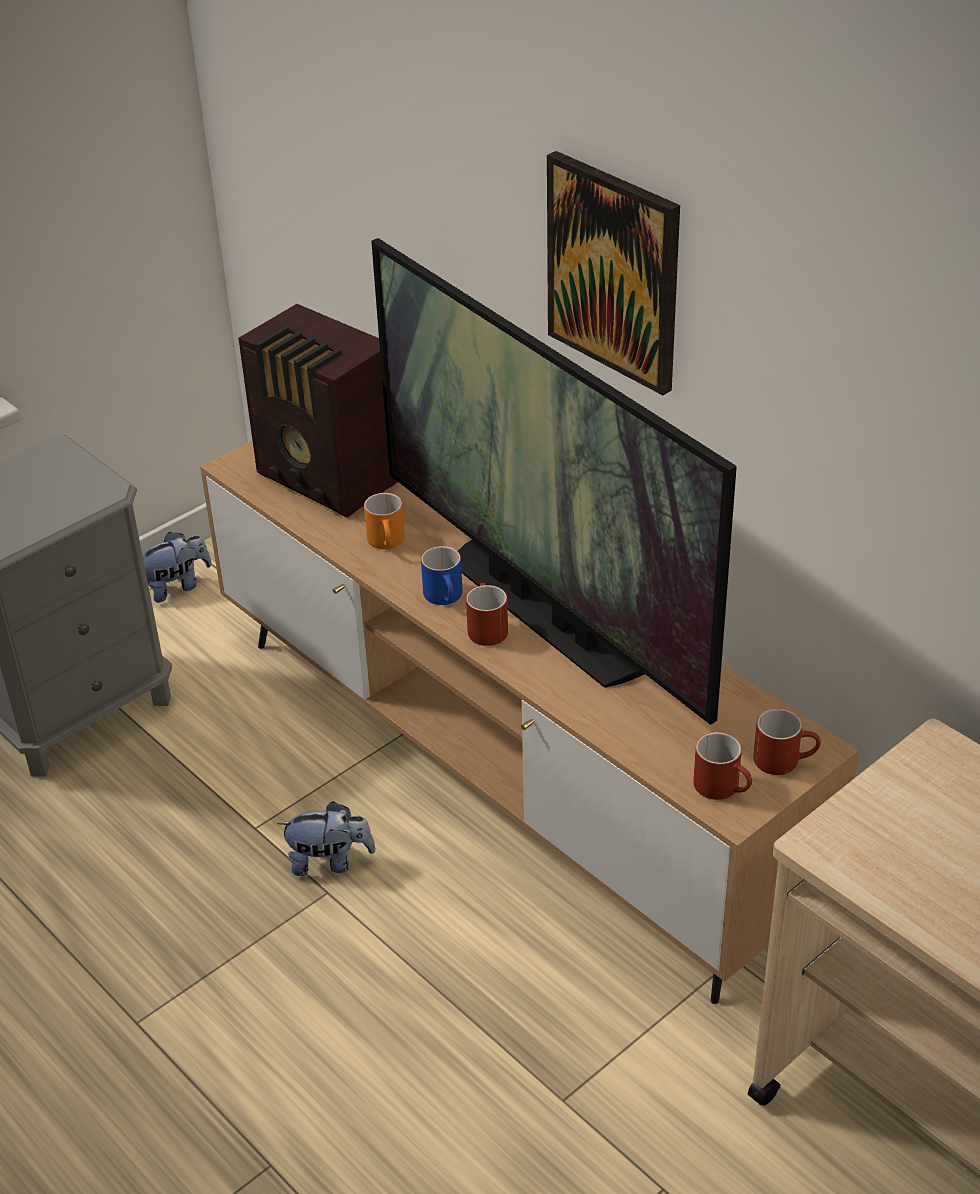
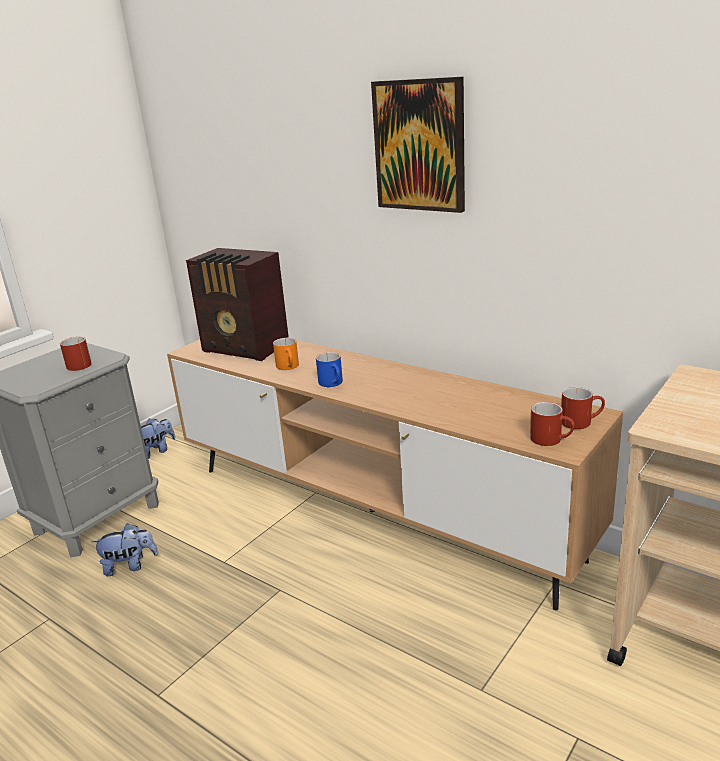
camera: 10 degrees left, 15 degrees down
plush toy [277,801,376,876] -> plush toy moved to [91,523,158,576]
television [371,238,737,725] -> none
red mug [466,583,508,646] -> red mug moved to [60,337,91,371]

